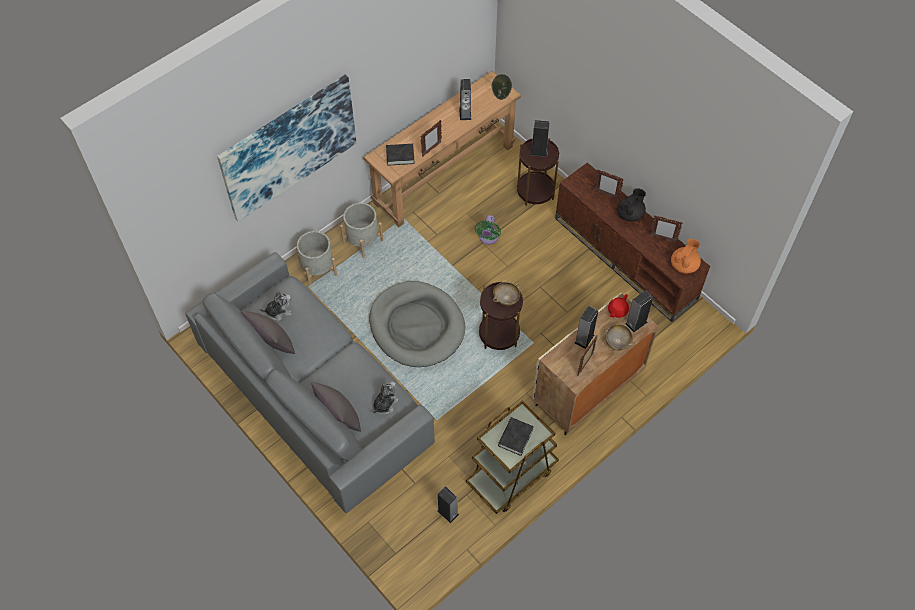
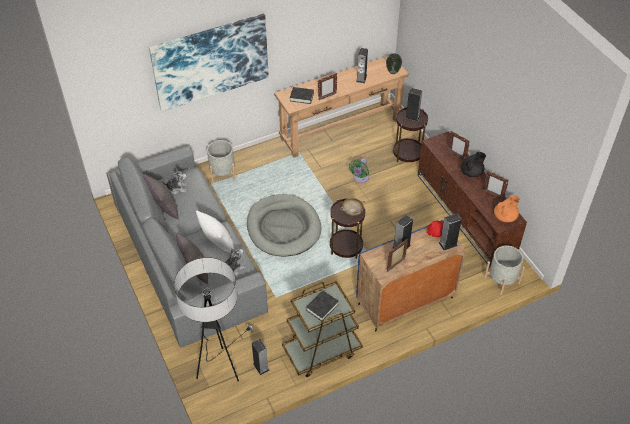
camera: 15 degrees right, 10 degrees down
grey planter [340,203,383,258] -> grey planter moved to [484,245,525,295]
beige cabinet [533,292,658,435] -> blue cabinet [356,220,466,331]
beige bowl [604,324,635,351] -> none
none -> floor lamp [174,257,254,382]
none -> white pillow [196,211,234,253]

